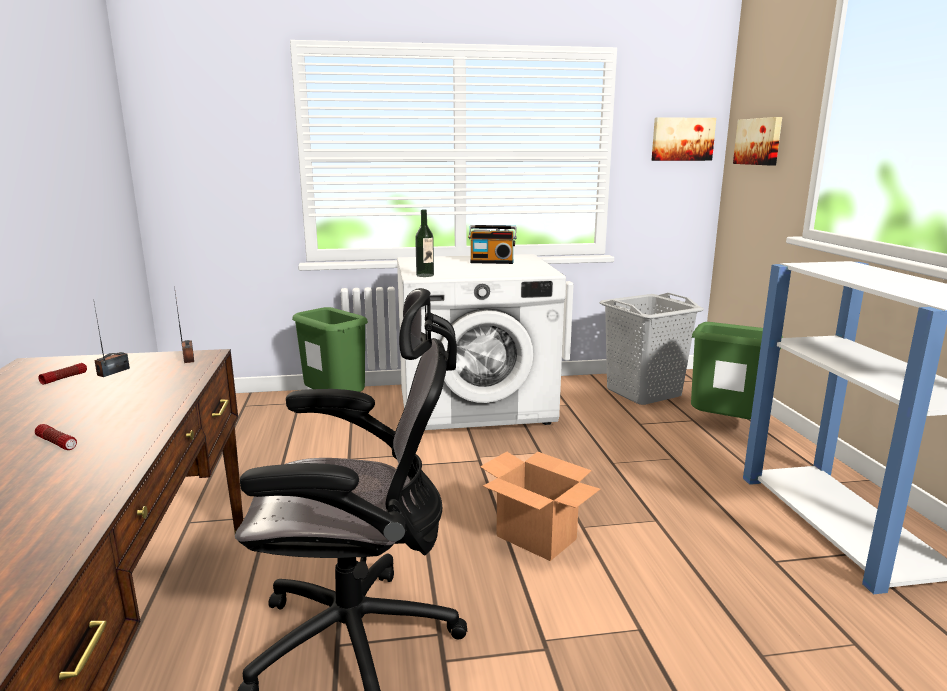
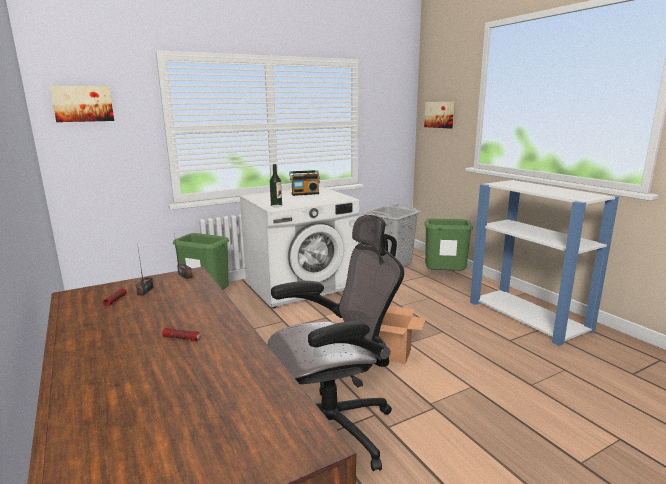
camera: 20 degrees left, 0 degrees up
picture [651,117,716,161] -> picture moved to [50,86,114,122]

